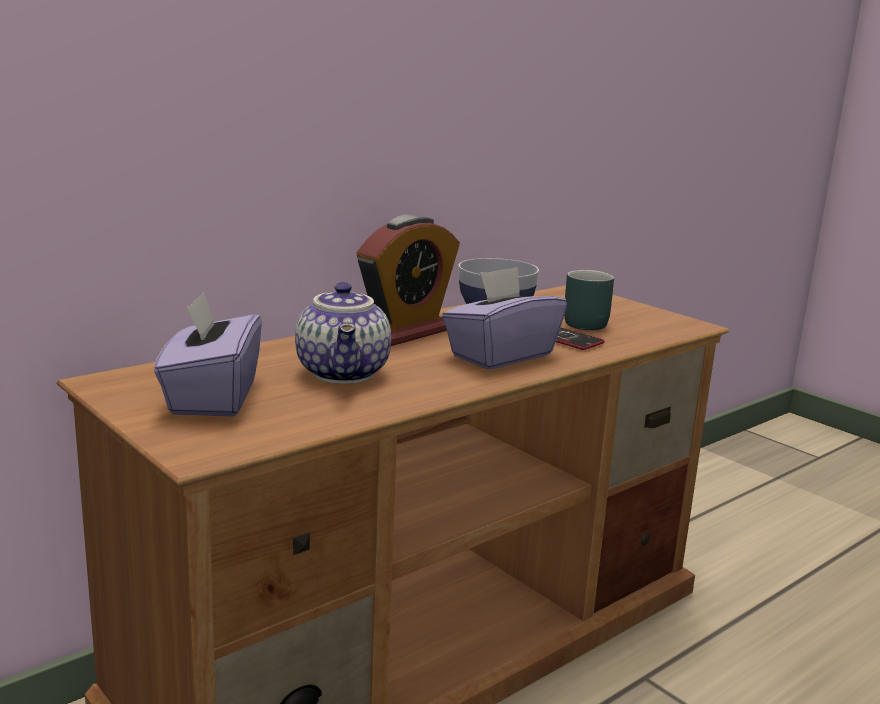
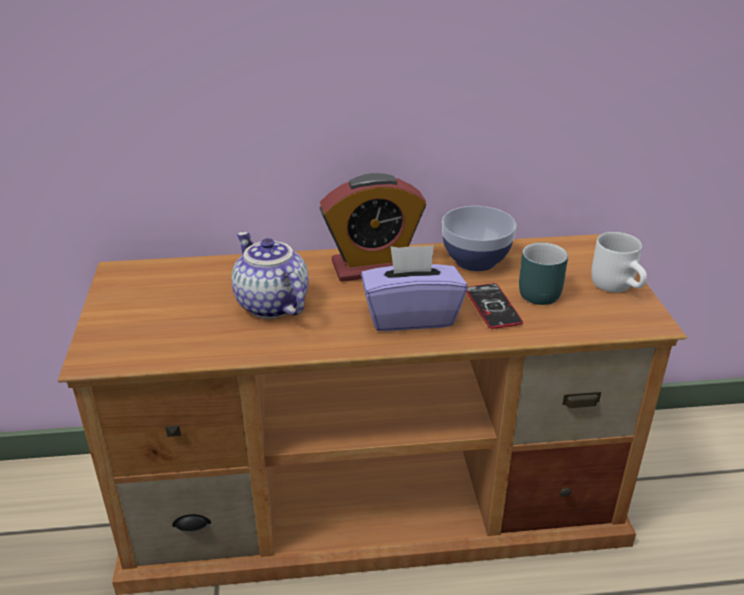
camera: 35 degrees right, 15 degrees up
purple tissue box [154,291,262,417] -> none
teapot [295,282,391,384] -> teapot turned 120 degrees clockwise [232,231,309,319]
none -> white mug [591,232,647,292]

